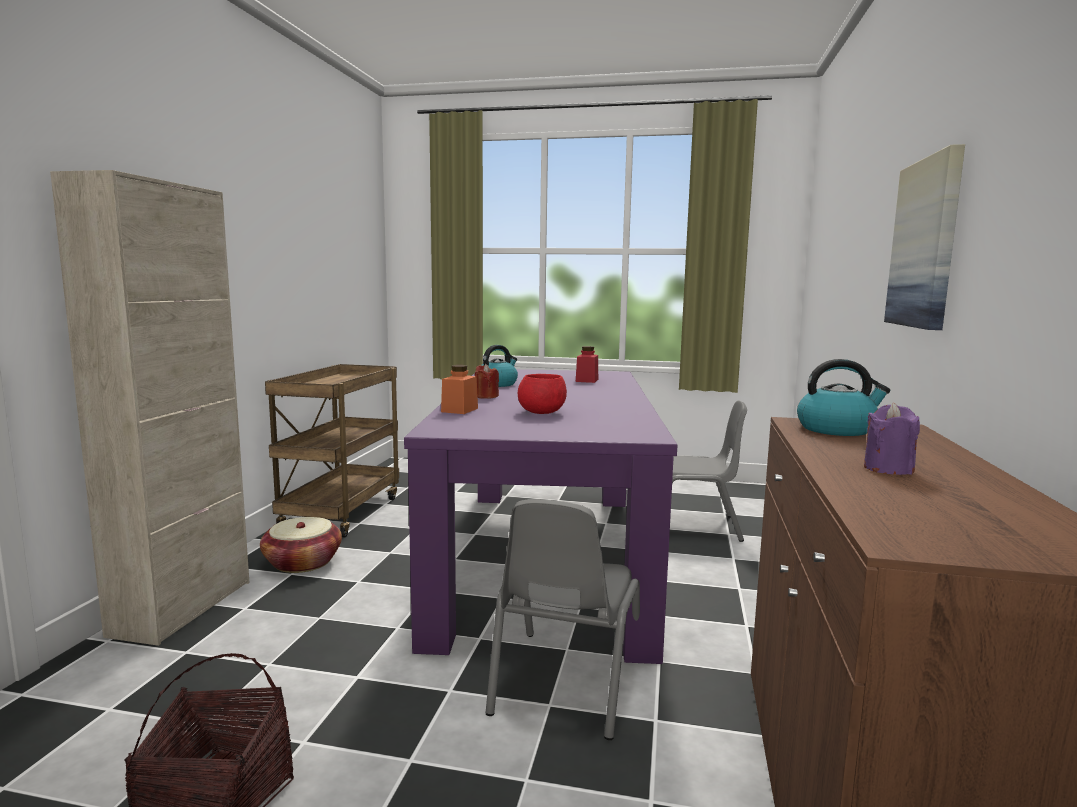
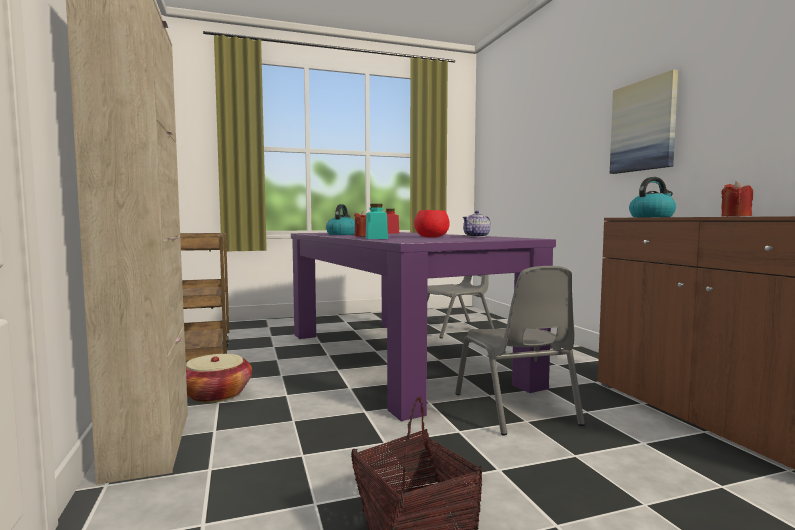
camera: 30 degrees left, 5 degrees down
orange jar [441,365,478,414] -> turquoise jar [366,204,388,239]
purple candle [864,402,920,475] -> red candle [721,181,753,217]
none -> teapot [463,211,491,237]

